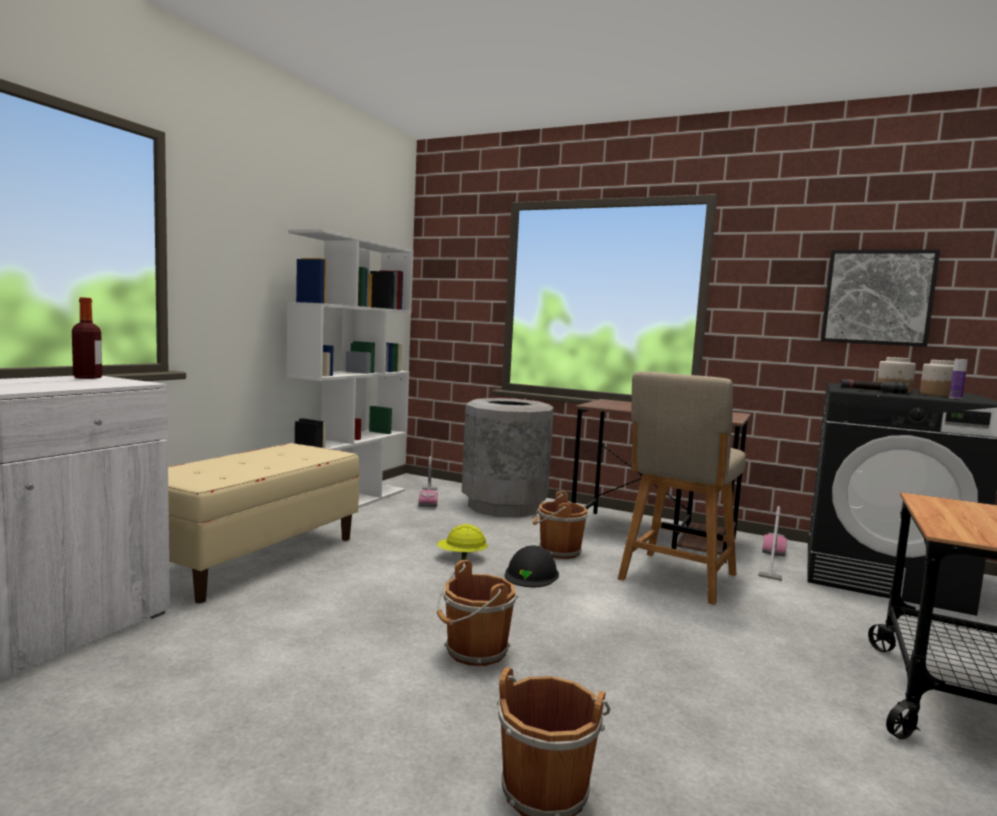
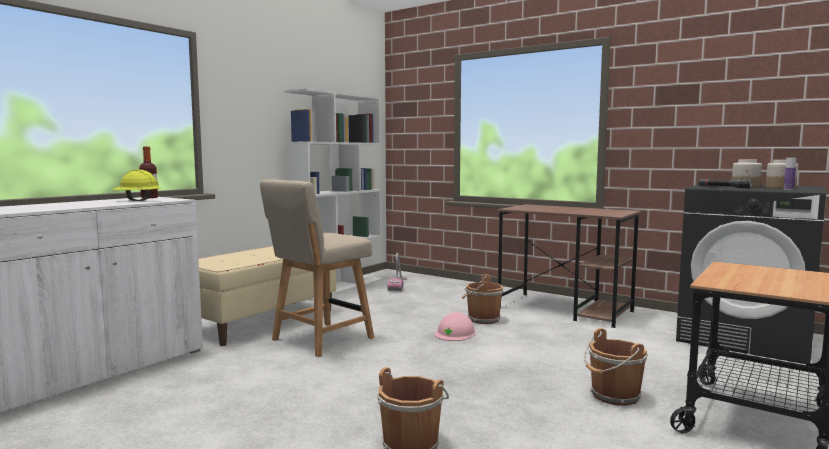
camera: 10 degrees right, 0 degrees up
yellow hard hat [437,524,488,560] -> yellow hard hat moved to [113,169,160,201]
brown bucket [437,560,519,666] -> brown bucket moved to [584,328,648,406]
grey trash can [462,398,554,518] -> none
black hard hat [505,545,559,587] -> pink hard hat [435,312,476,341]
beige chair [618,371,746,605] -> beige chair moved to [260,179,374,357]
vacuum cleaner [758,506,787,581] -> none
picture [821,249,940,347] -> none

